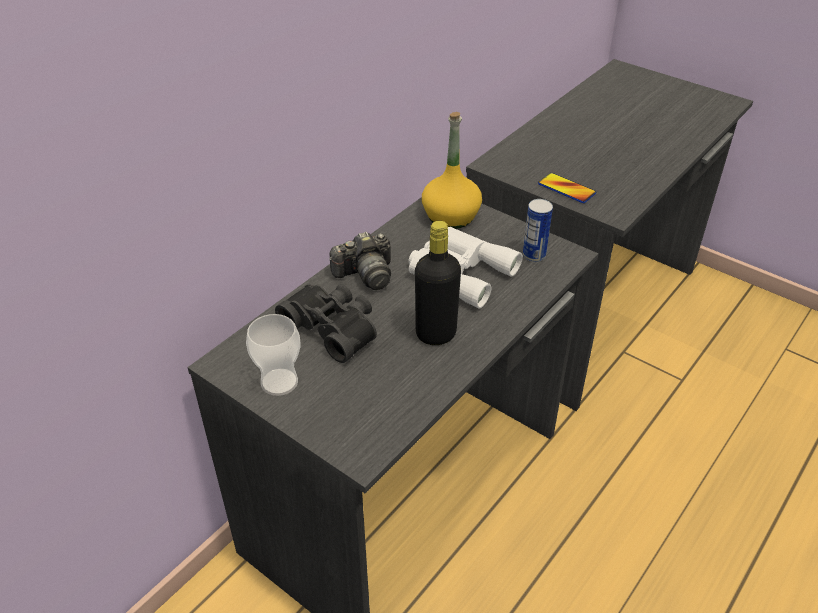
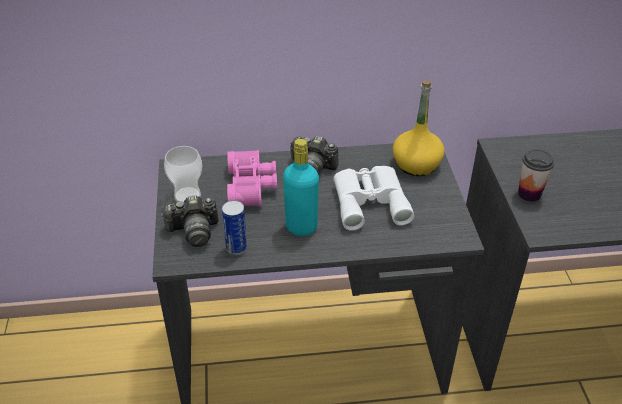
camera: 45 degrees right, 0 degrees up
black binoculars [275,284,377,363] -> pink binoculars [227,150,277,206]
black bottle [415,221,461,345] -> turquoise bottle [283,139,319,236]
can [523,199,553,262] -> can moved to [222,200,247,255]
phone [538,173,596,203] -> cup [518,149,555,202]
none -> camera [161,195,219,247]

